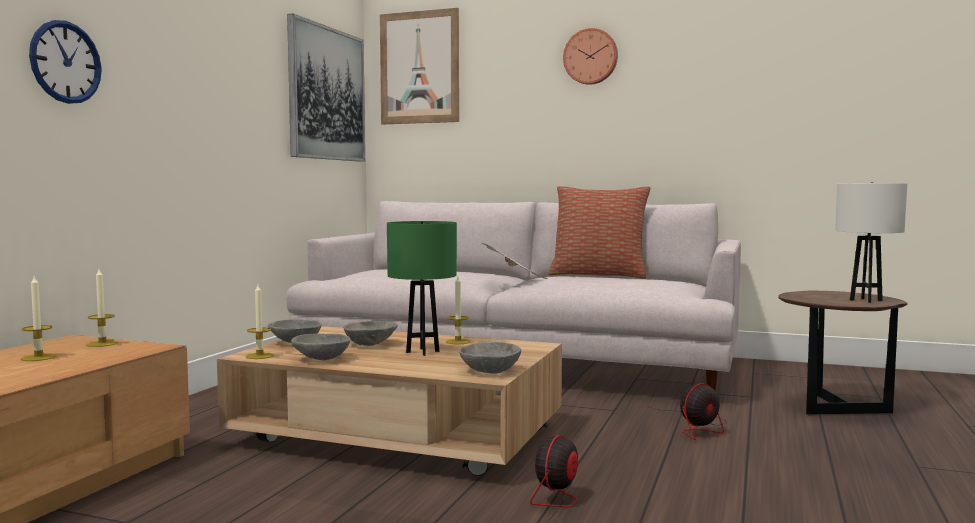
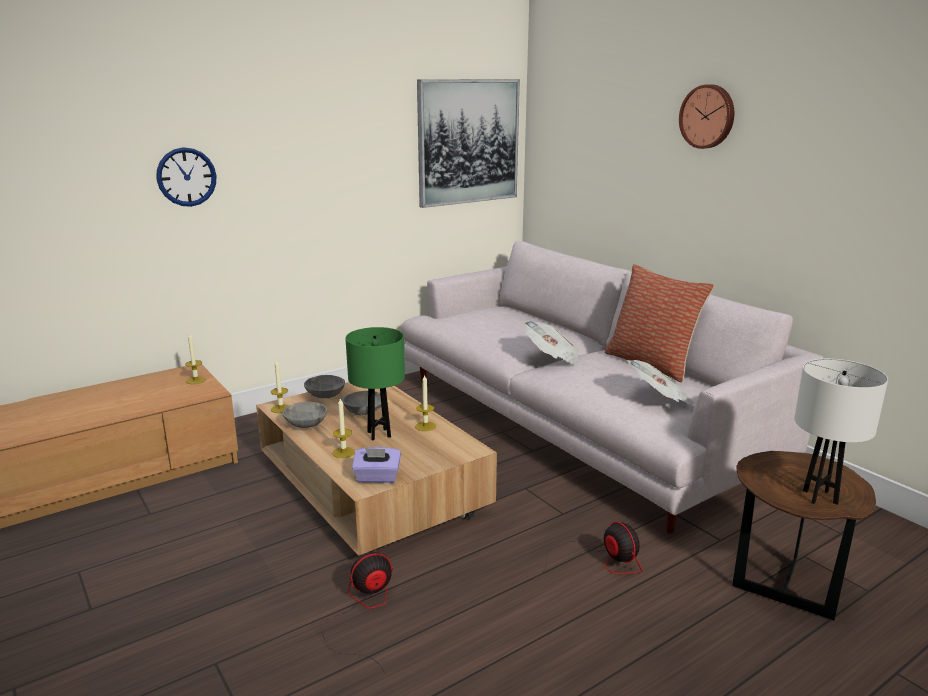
camera: 35 degrees right, 15 degrees up
candle [21,276,57,361] -> candle moved to [332,398,355,458]
picture [380,8,459,124] -> none
grey bowl [459,342,521,374] -> purple tissue box [352,447,401,483]
fan [647,383,727,440] -> fan turned 120 degrees counterclockwise [530,522,642,579]
none -> newspaper [627,360,695,406]

